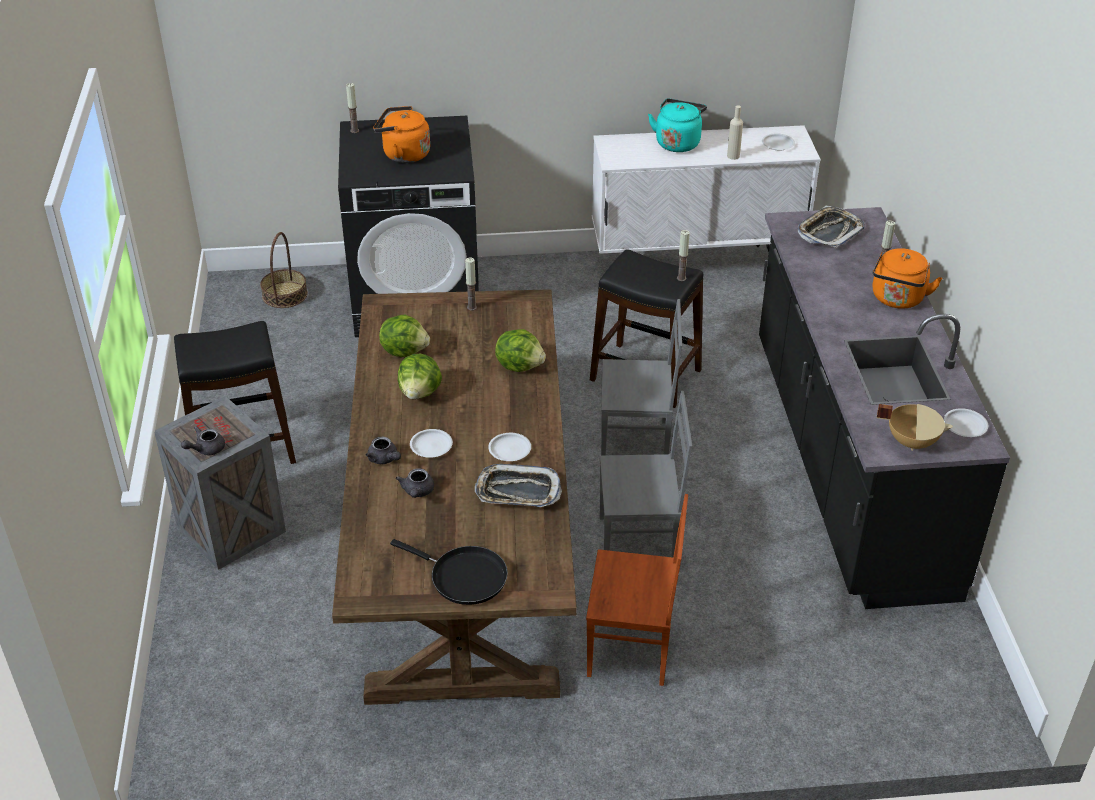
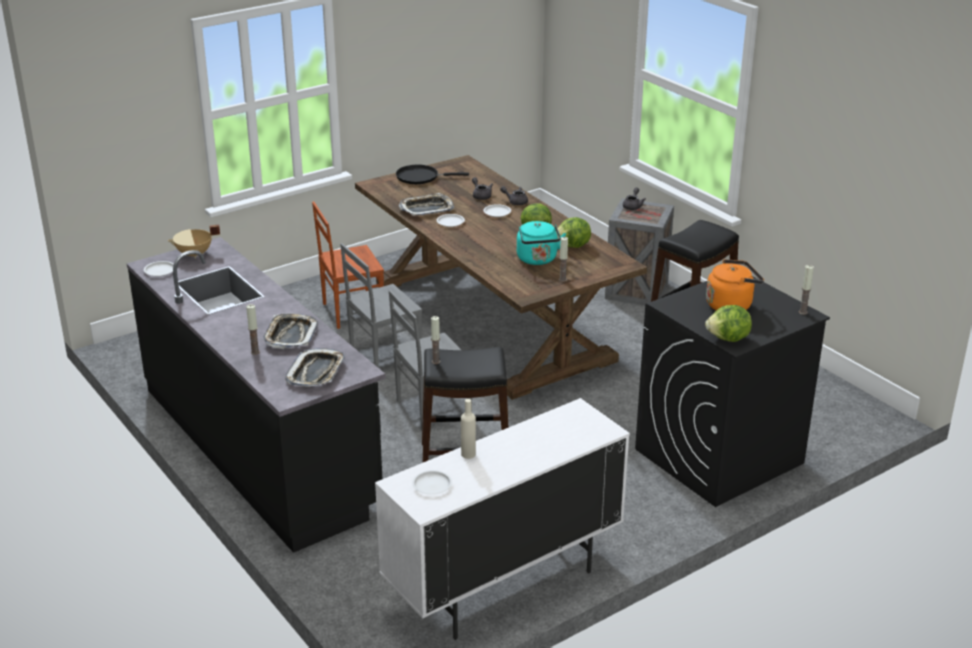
camera: 150 degrees right, 10 degrees down
basket [260,232,308,308] -> none
lettuce [495,329,546,372] -> lettuce moved to [705,305,752,342]
turquoise kettle [648,99,707,152] -> turquoise kettle moved to [517,221,566,265]
orange kettle [873,248,942,309] -> none
none -> tray [263,313,318,349]

